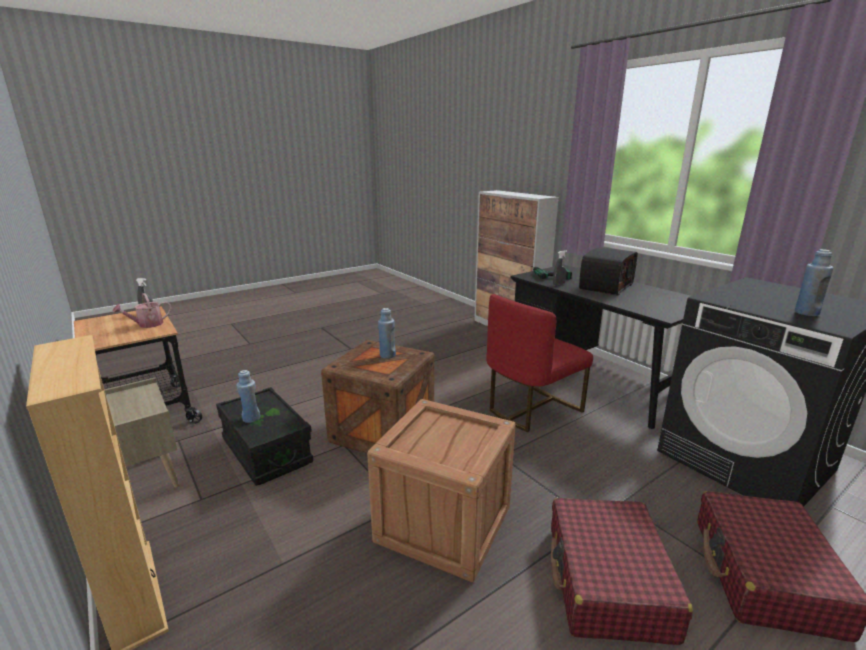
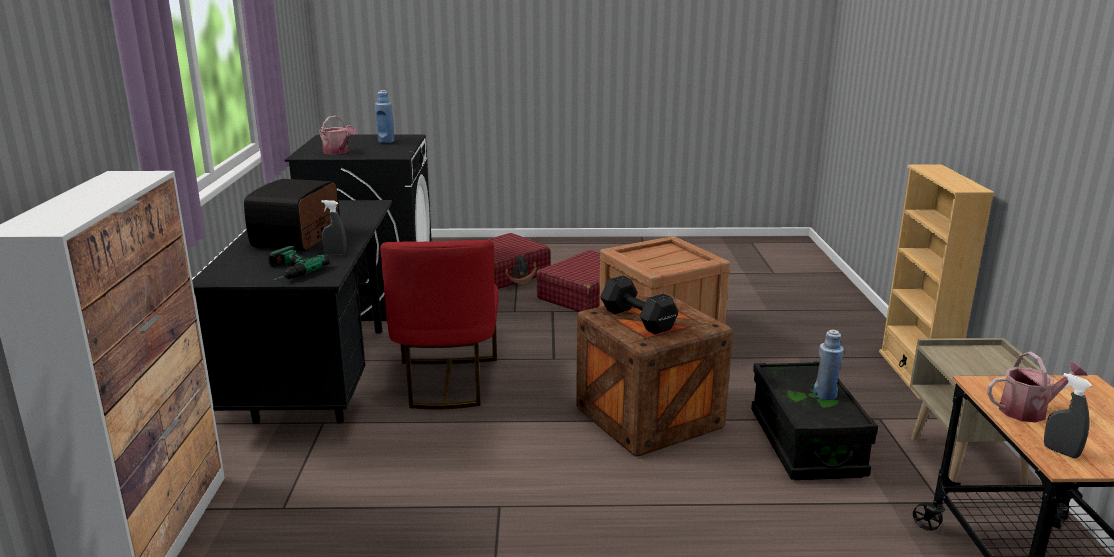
camera: 145 degrees left, 0 degrees up
blue bottle [378,308,396,359] -> black dumbbell [600,276,678,334]
red chair [486,294,593,432] -> red chair turned 90 degrees clockwise [380,240,499,409]
radio [579,247,638,296] -> radio turned 60 degrees counterclockwise [244,179,339,251]
none -> watering can [319,116,356,154]

